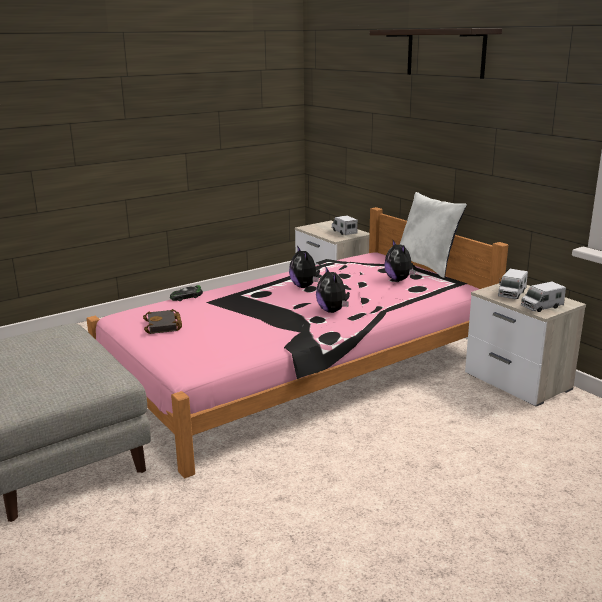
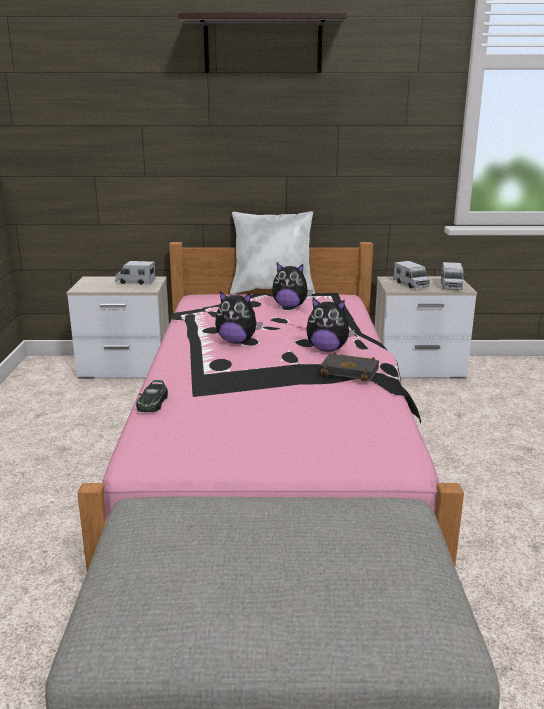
camera: 55 degrees left, 0 degrees up
black book [143,309,182,334] -> black book moved to [320,352,379,382]

